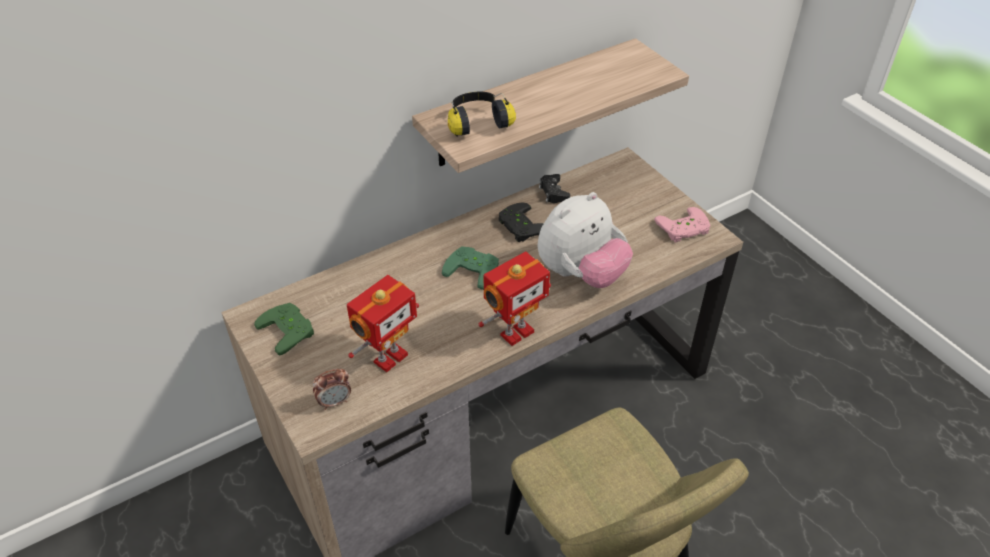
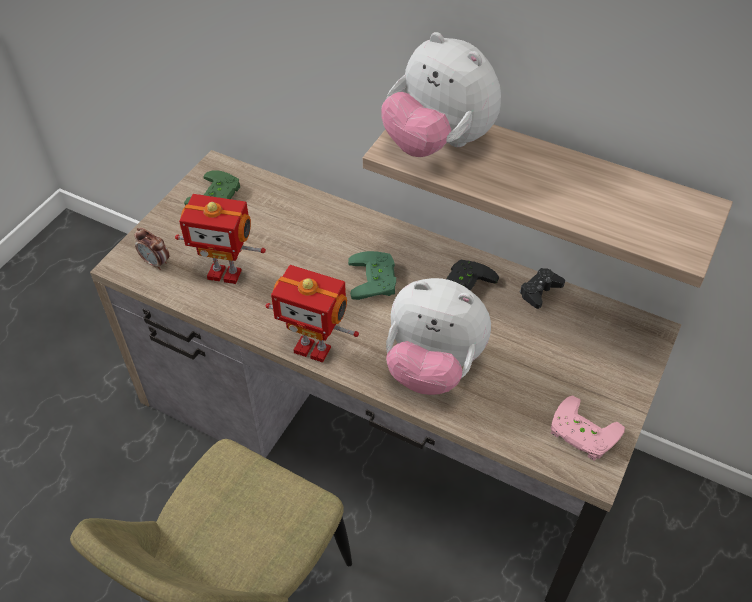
camera: 60 degrees right, 5 degrees up
headphones [448,92,516,137] -> plush toy [381,32,501,157]

